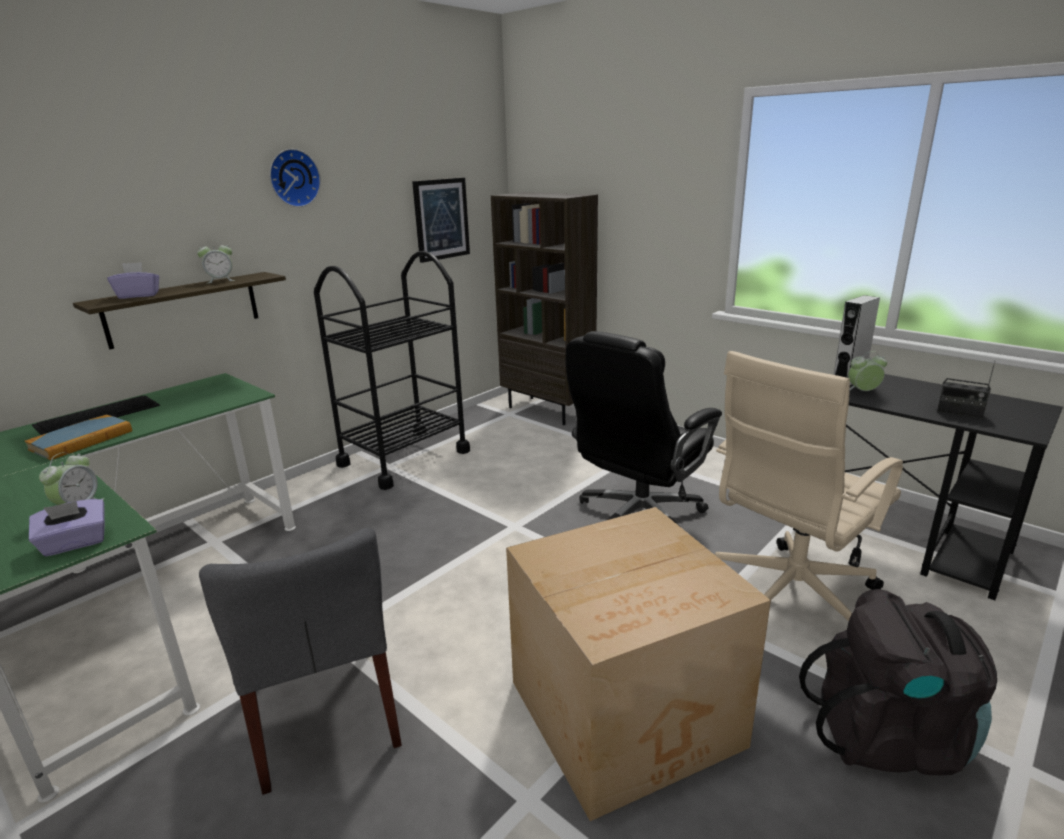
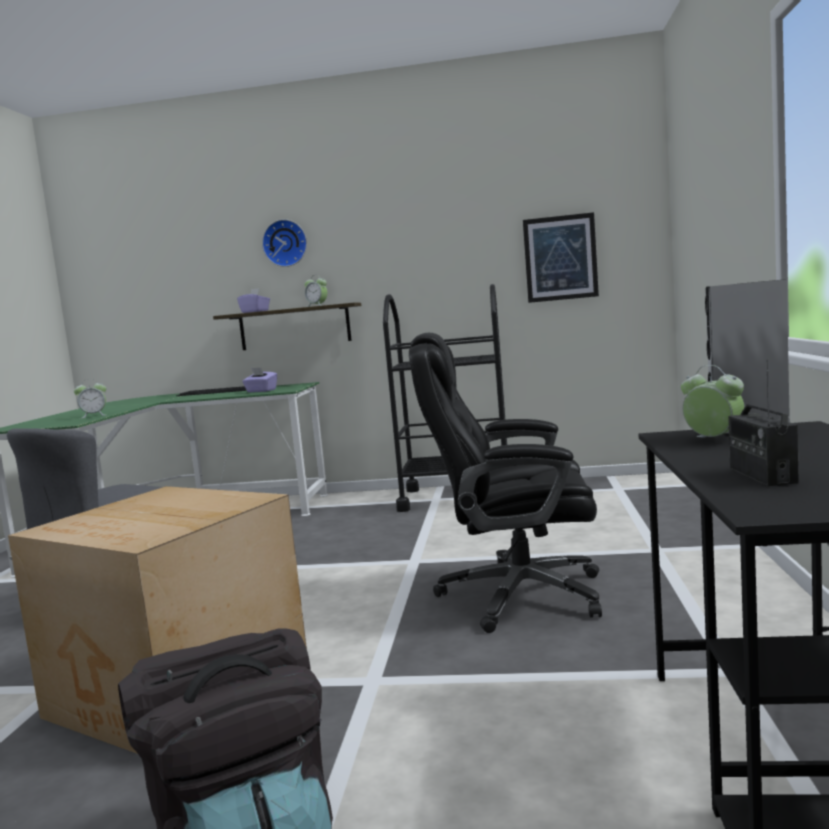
camera: 55 degrees right, 15 degrees down
book [25,415,132,460] -> none
purple tissue box [29,499,105,557] -> purple tissue box moved to [242,368,277,392]
wall clock [269,149,321,207] -> wall clock moved to [262,219,307,267]
brown bookcase [491,192,598,425] -> none
beige office chair [715,351,903,621] -> none

